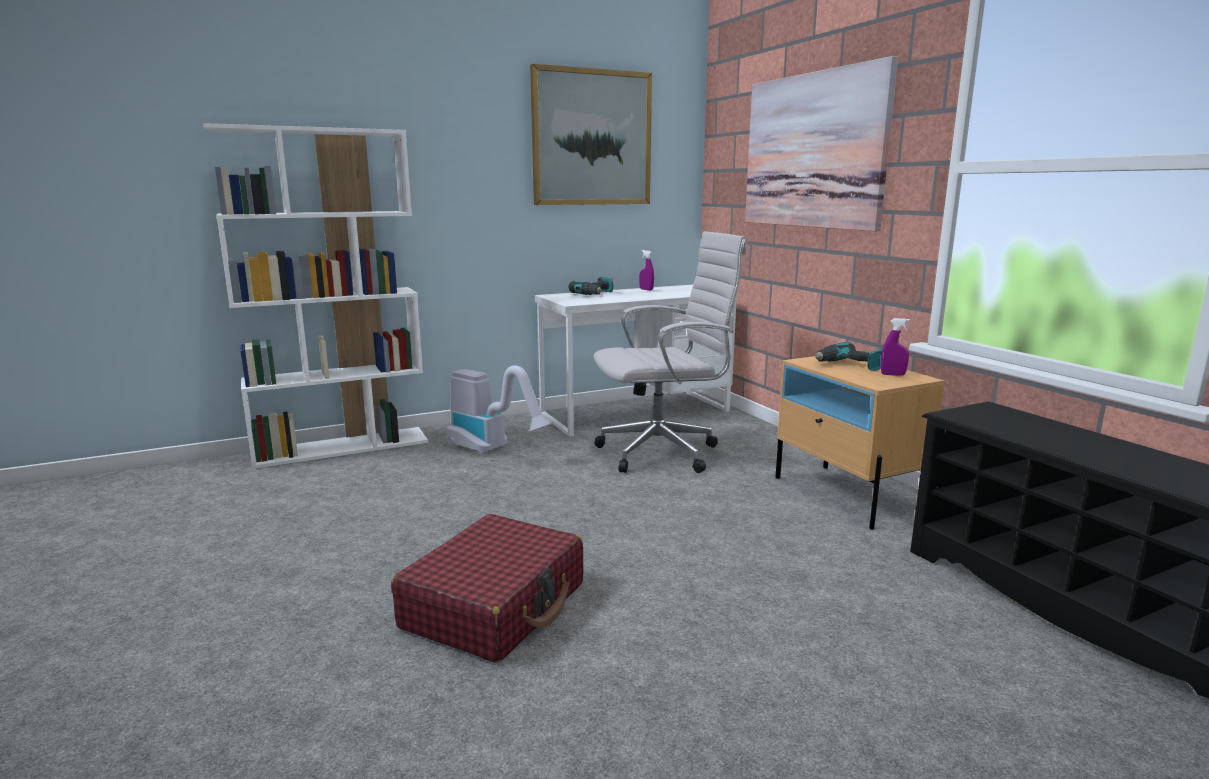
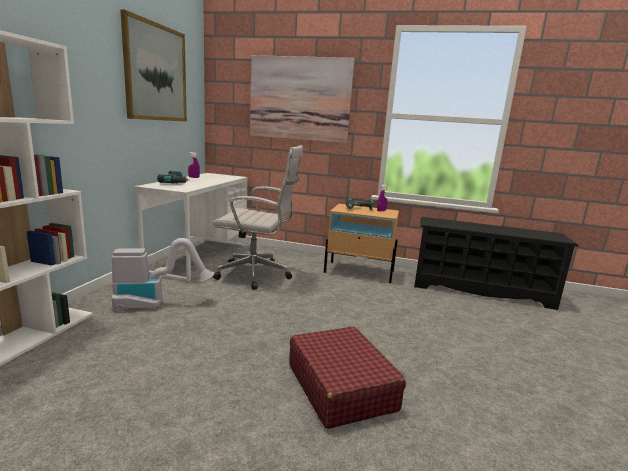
camera: 50 degrees left, 0 degrees up
white office chair [594,231,747,473] -> white office chair turned 75 degrees clockwise [212,145,303,290]

